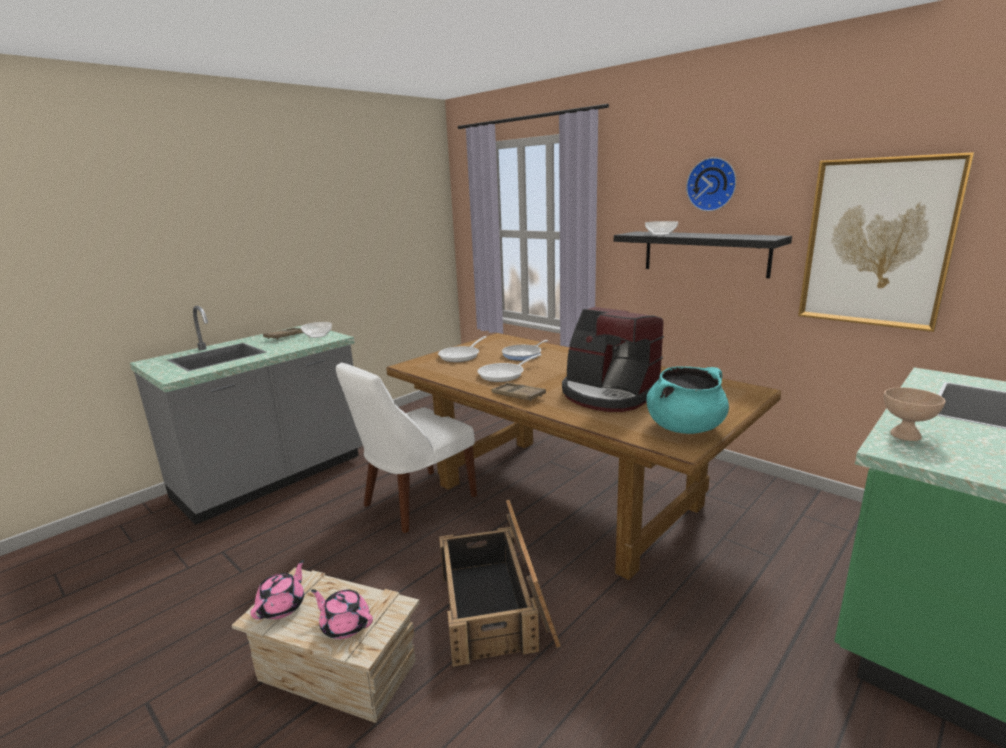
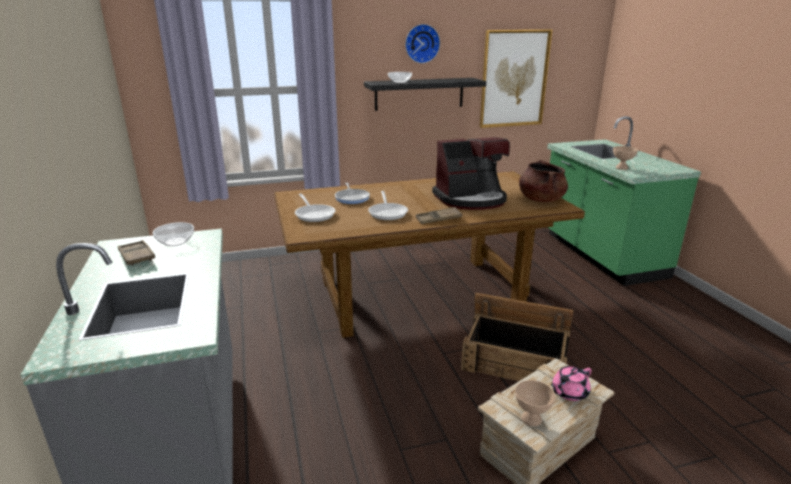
camera: 60 degrees left, 5 degrees up
pink teapot [250,560,304,619] -> beige bowl [515,380,555,426]
white chair [336,363,477,533] -> none
turquoise cooking pot [646,366,729,434] -> brown cooking pot [519,160,568,202]

